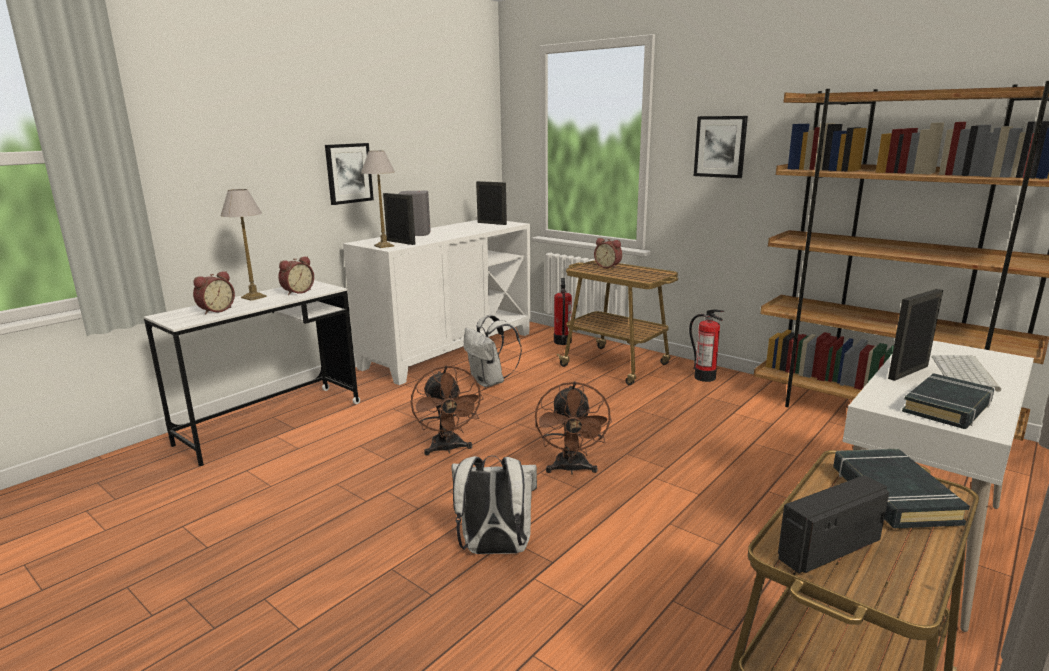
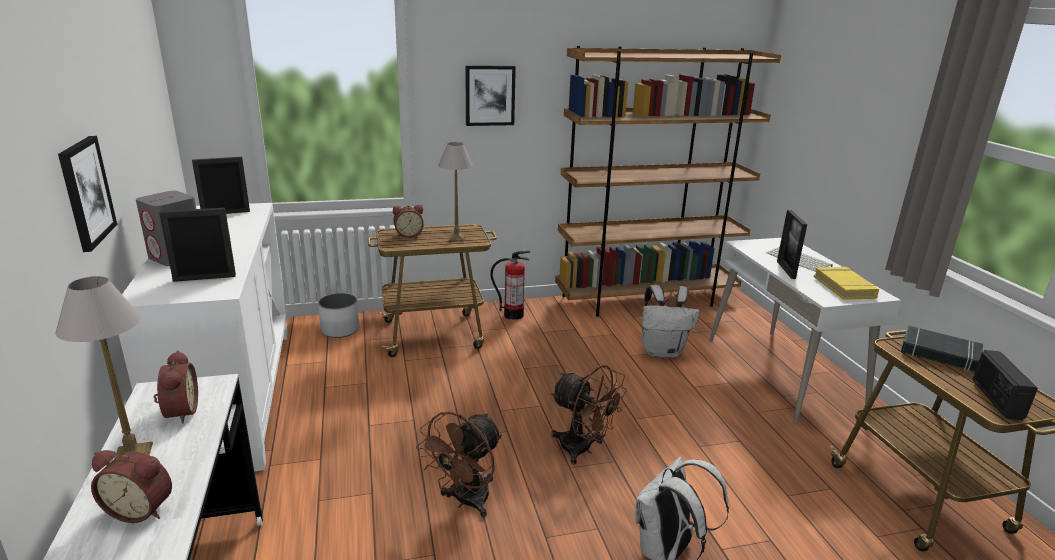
camera: 55 degrees left, 5 degrees up
alarm clock [193,271,235,315] -> alarm clock turned 120 degrees clockwise [91,450,172,523]
table lamp [361,151,395,248] -> table lamp moved to [438,142,473,241]
brown fan [411,365,484,456] -> brown fan turned 105 degrees clockwise [416,412,502,517]
white backpack [464,315,522,387] -> white backpack moved to [641,285,699,357]
fire extinguisher [554,278,572,345] -> white planter [318,293,359,338]
black book [902,373,994,429] -> yellow book [814,267,879,300]

